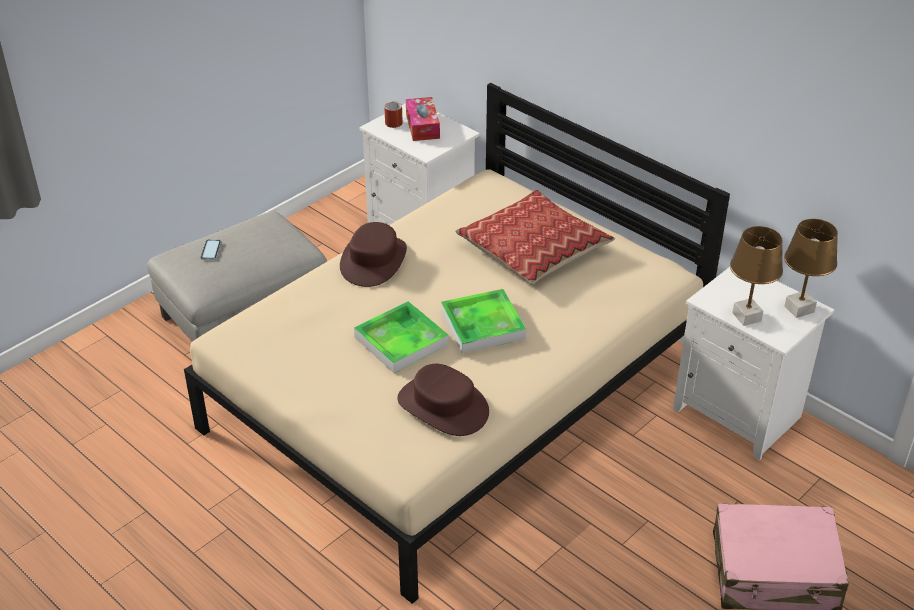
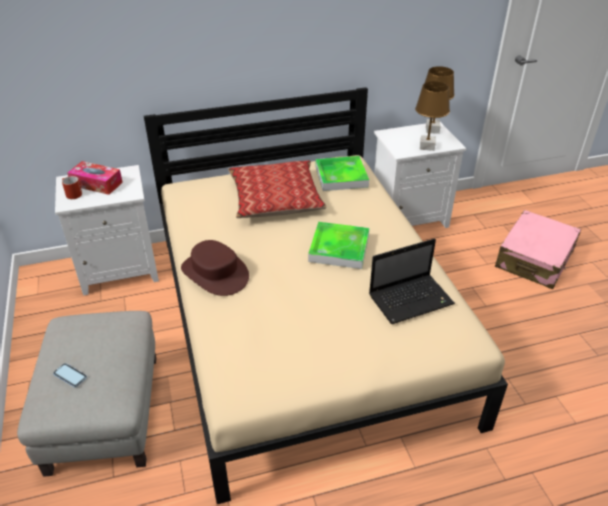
camera: 60 degrees left, 0 degrees up
tray [354,301,449,373] -> tray moved to [315,156,369,191]
brown hat [397,364,489,436] -> laptop [369,238,455,324]

